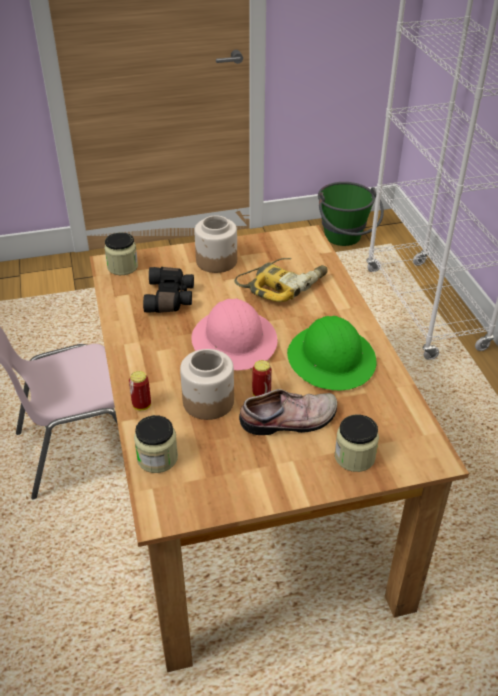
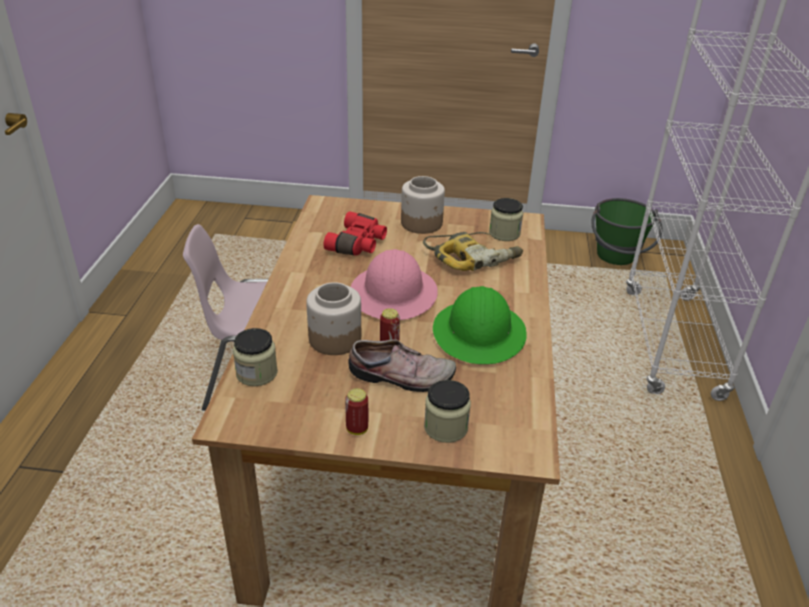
camera: 20 degrees right, 5 degrees down
jar [104,232,138,275] -> jar moved to [489,198,523,241]
can [129,371,151,410] -> can moved to [345,388,368,435]
black binoculars [143,267,194,313] -> red binoculars [324,211,387,256]

